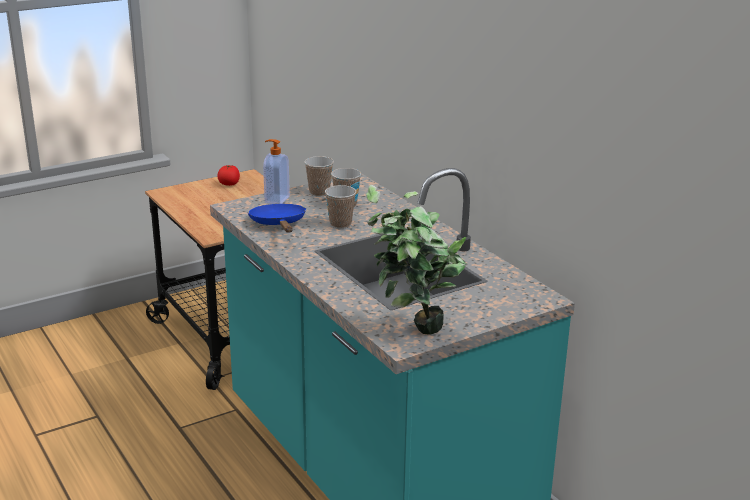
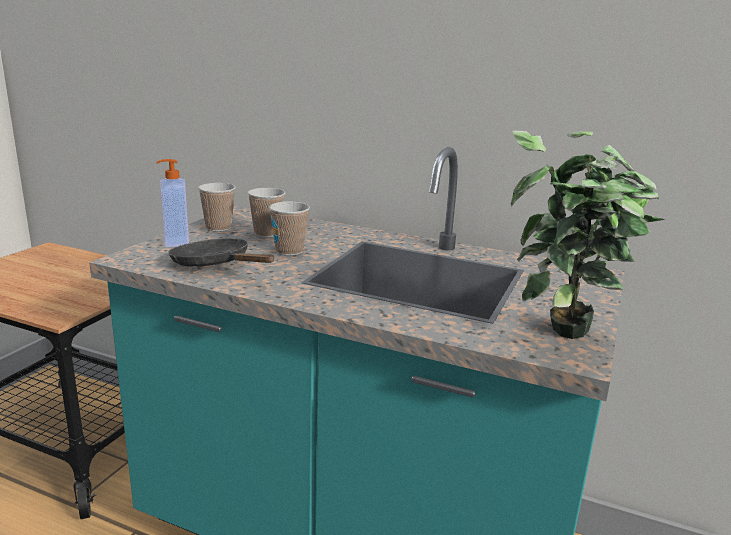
camera: 35 degrees left, 5 degrees down
tomato [217,165,240,186] -> none
blue frying pan [248,204,306,233] -> black frying pan [168,238,274,267]

